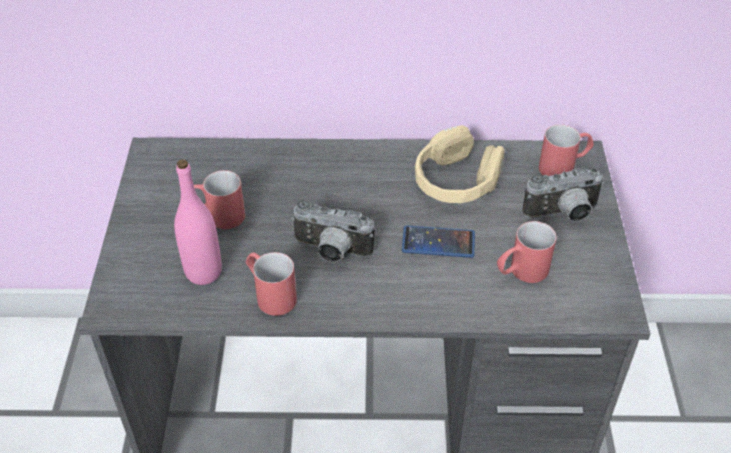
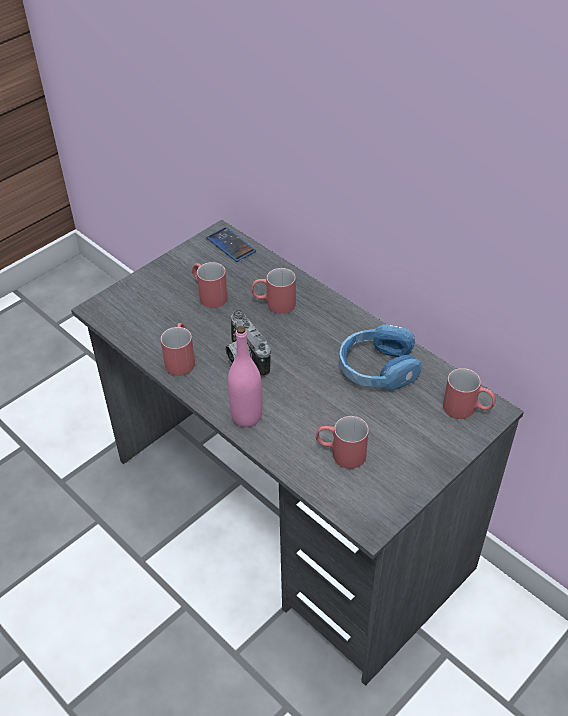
camera: 45 degrees right, 0 degrees up
pink bottle [174,160,222,285] -> pink bottle moved to [228,326,262,427]
phone [402,225,475,258] -> phone moved to [206,227,256,262]
beige headphones [415,125,505,203] -> blue headphones [339,324,422,391]
camera [522,167,604,222] -> none
none -> red mug [251,268,296,314]

